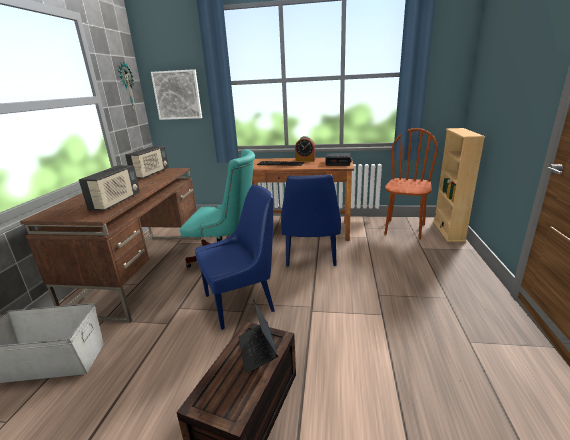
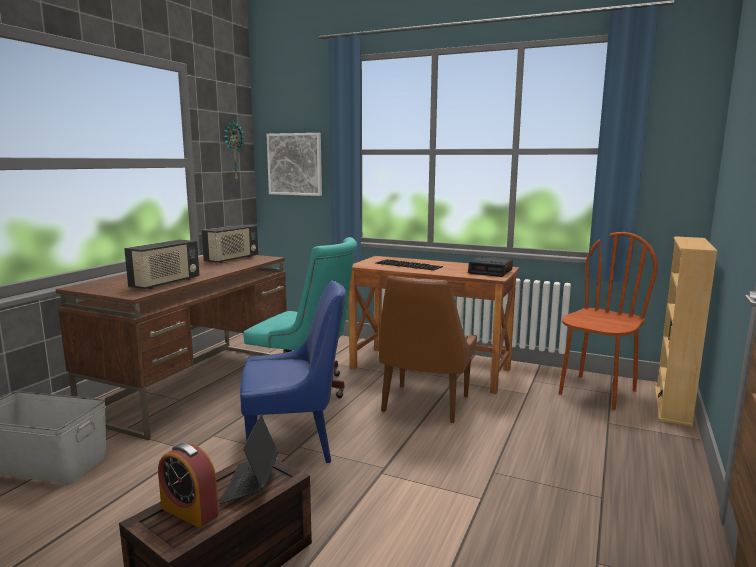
camera: 15 degrees right, 10 degrees down
blue chair [281,175,341,266] -> brown chair [378,276,477,423]
alarm clock [295,136,315,162] -> alarm clock moved to [158,443,219,528]

